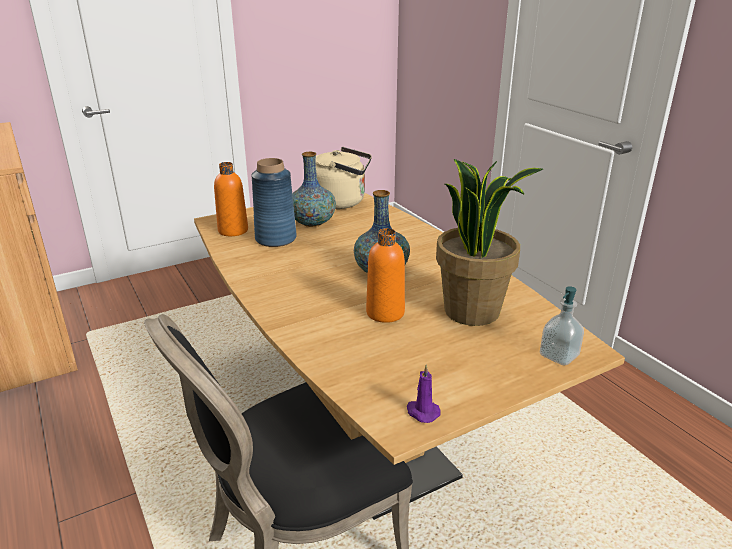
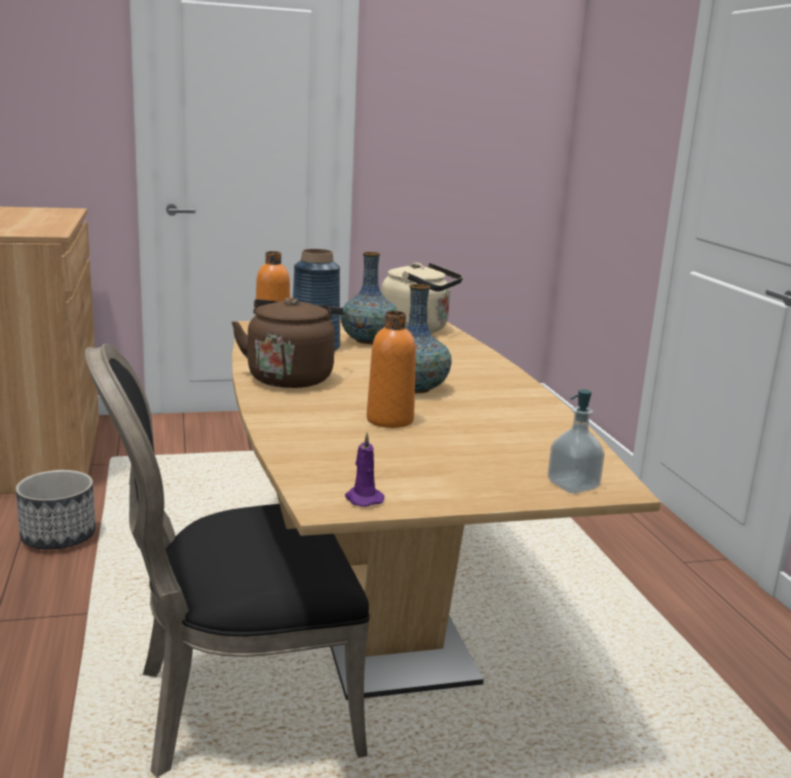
camera: 15 degrees right, 10 degrees down
potted plant [436,159,543,326] -> none
none -> planter [16,470,96,549]
none -> brown kettle [232,298,343,388]

